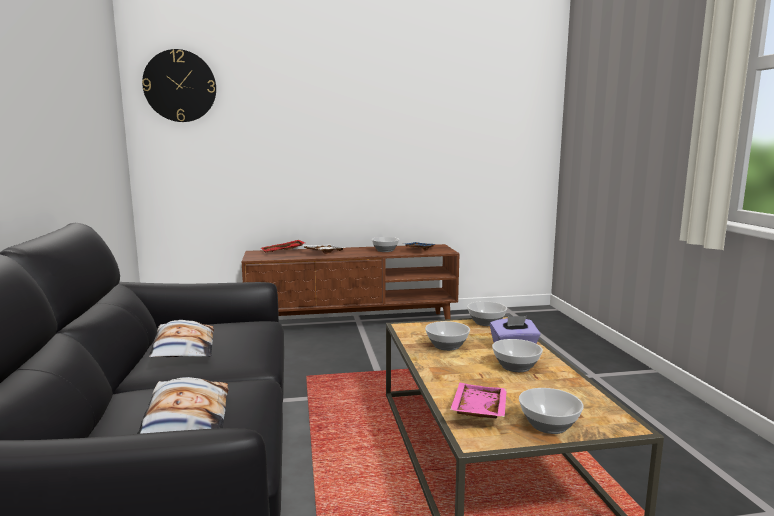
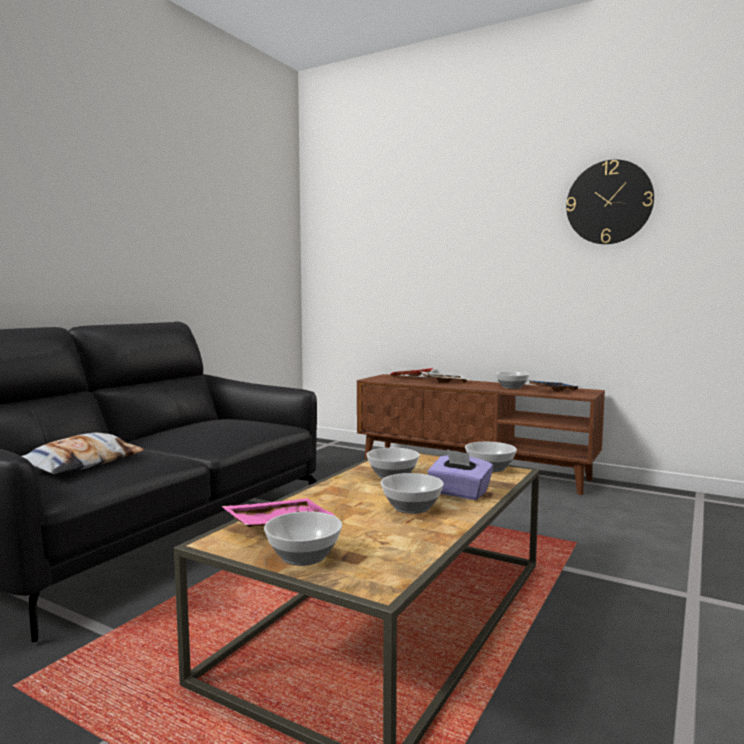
camera: 40 degrees right, 5 degrees down
wall clock [142,49,216,122] -> wall clock moved to [566,159,654,244]
pillow [149,320,214,357] -> none

